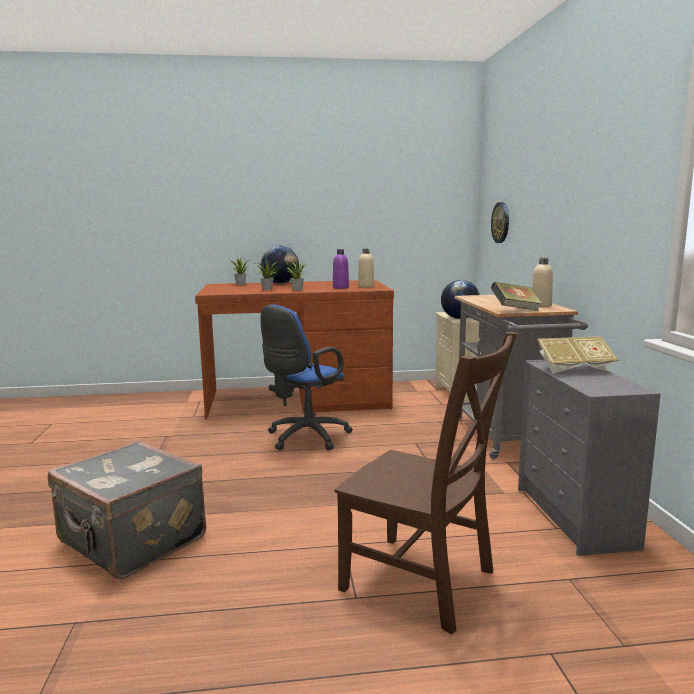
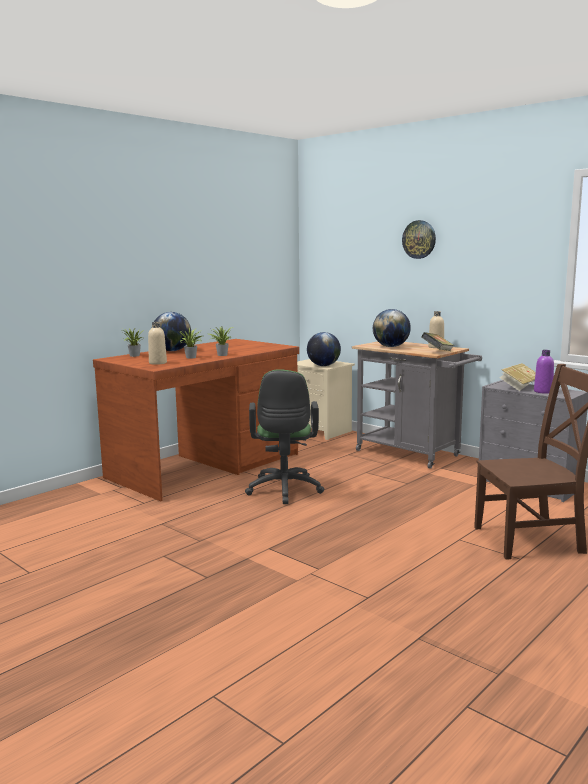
camera: 40 degrees left, 0 degrees up
grey suitcase [48,441,206,579] -> none
blue office chair [260,304,353,450] -> green office chair [245,369,324,504]
purple bottle [333,249,349,289] -> purple bottle moved to [534,350,554,394]
beige bottle [358,248,374,288] -> beige bottle moved to [148,322,167,365]
wall clock [491,202,509,243] -> wall clock moved to [402,220,436,259]
none -> globe [373,309,411,347]

